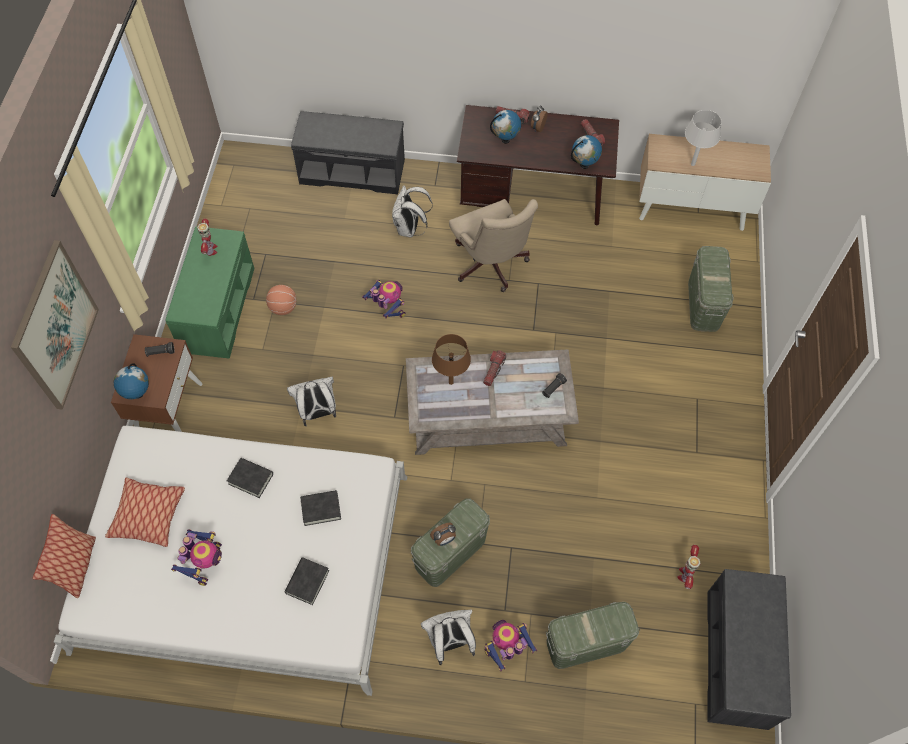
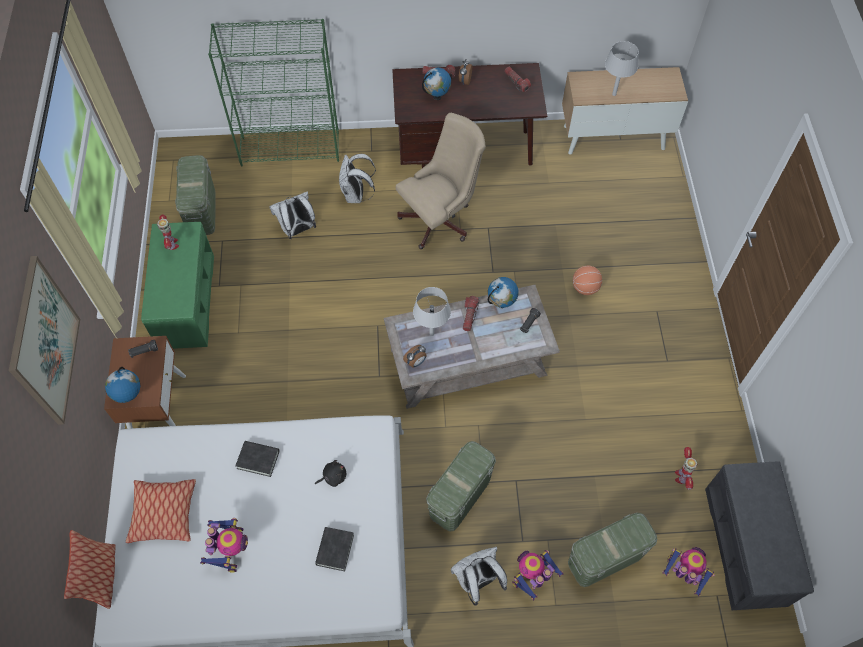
camera: 10 degrees left, 0 degrees up
basketball [266,285,297,315] -> basketball moved to [573,266,602,295]
white backpack [287,376,336,426] -> white backpack moved to [270,191,316,239]
grey bench [291,111,405,194] -> green bookcase [208,19,339,166]
black book [300,490,341,526] -> black plush toy [315,460,346,487]
toy robot [362,280,405,319] -> toy robot moved to [662,547,715,597]
alarm clock [430,523,456,546] -> alarm clock moved to [403,345,427,367]
brown table lamp [432,334,471,385] -> grey table lamp [413,287,451,336]
beige office chair [449,199,538,292] -> beige office chair turned 90 degrees counterclockwise [396,113,486,249]
globe [571,135,602,169] -> globe moved to [488,277,519,308]
green storage box [688,246,733,332] -> green storage box moved to [175,155,216,235]

